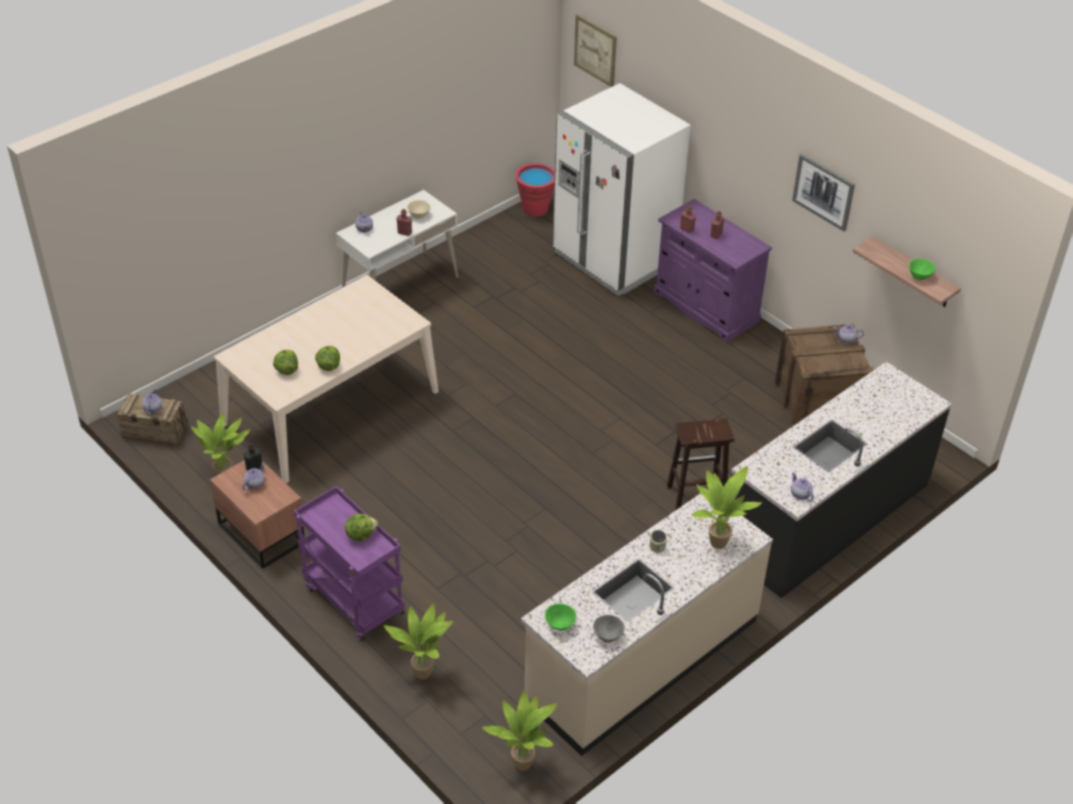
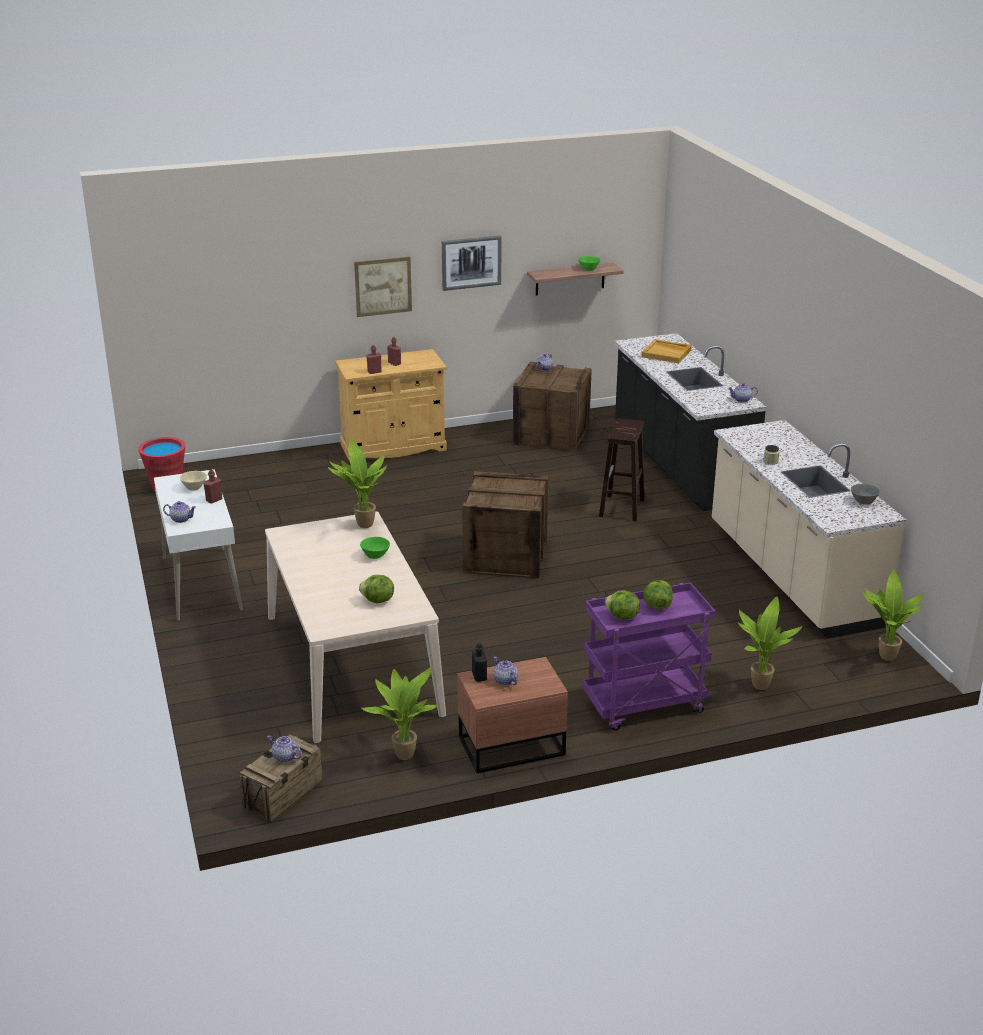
camera: 65 degrees left, 15 degrees down
lettuce [315,346,340,371] -> lettuce moved to [605,590,640,620]
green bowl [545,604,576,631] -> green bowl moved to [360,537,390,559]
white fridge [553,83,691,296] -> none
picture [574,15,617,87] -> picture moved to [354,256,412,317]
purple cabinet [654,199,772,342] -> beige cabinet [335,349,447,462]
potted plant [691,466,762,549] -> potted plant moved to [328,438,387,528]
none -> crate [462,471,549,579]
none -> beige tray [641,339,692,364]

